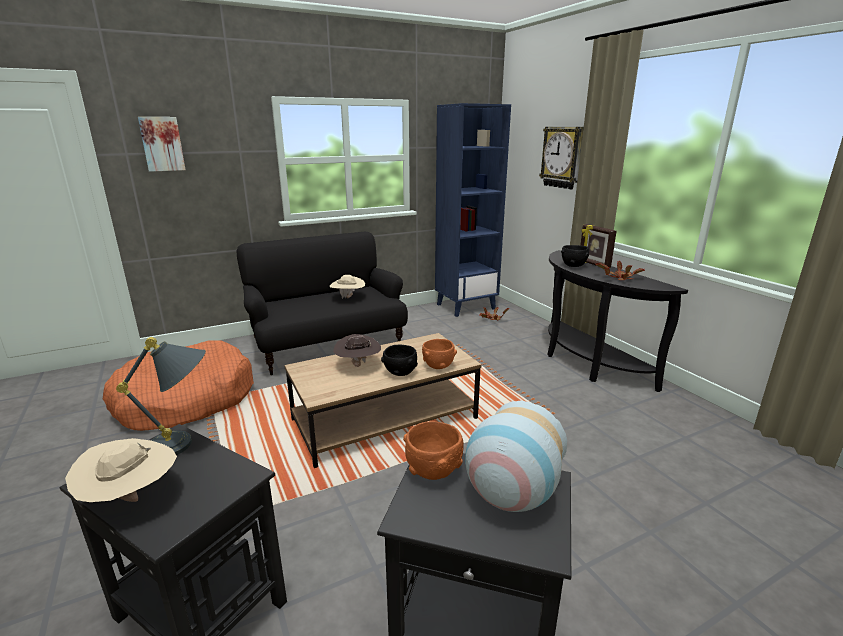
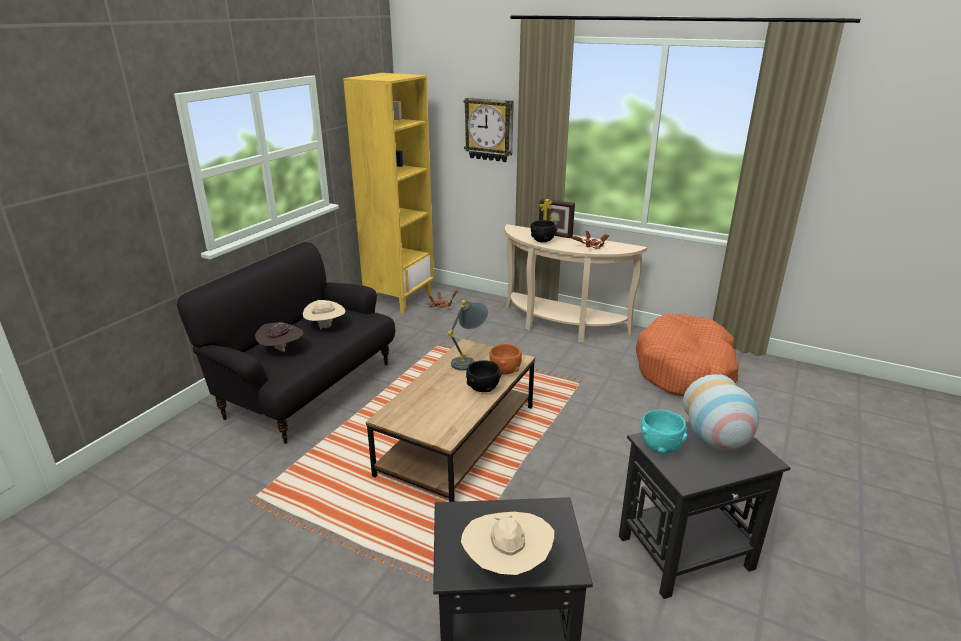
camera: 35 degrees left, 5 degrees up
orange dog bed [103,340,254,431] -> orange dog bed moved to [636,313,739,397]
grey table lamp [116,337,206,455] -> grey table lamp moved to [448,300,488,371]
picture [138,117,186,172] -> none
brown hat [333,334,381,367] -> brown hat moved to [255,322,304,352]
orange bowl [403,421,464,480] -> turquoise bowl [641,410,688,454]
blue bookcase [435,103,511,317] -> yellow bookcase [343,73,434,314]
black console table [547,250,688,392] -> beige console table [505,224,647,343]

